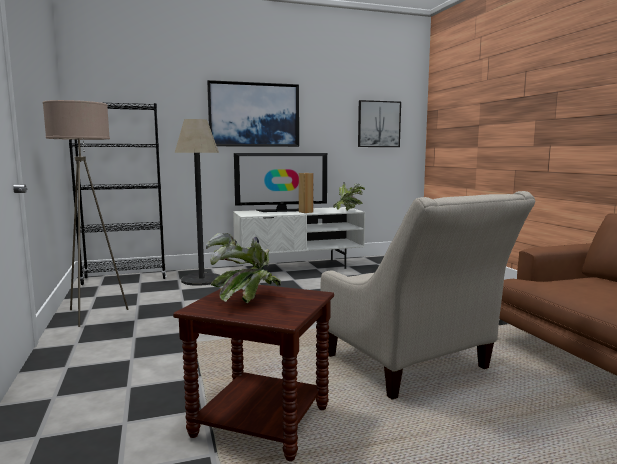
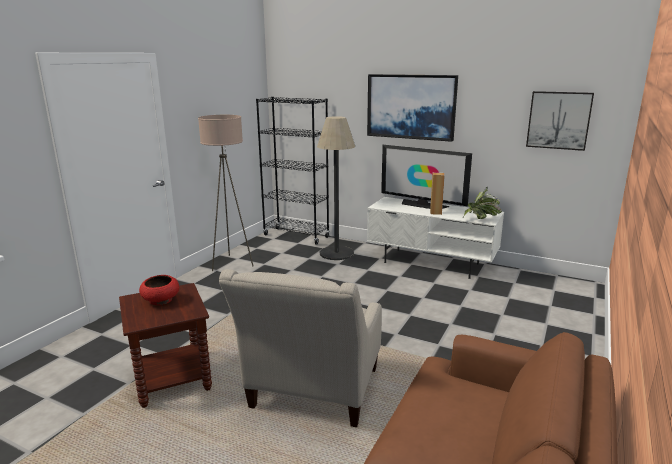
camera: 45 degrees right, 10 degrees up
potted plant [206,233,281,303] -> red bowl [139,275,179,305]

